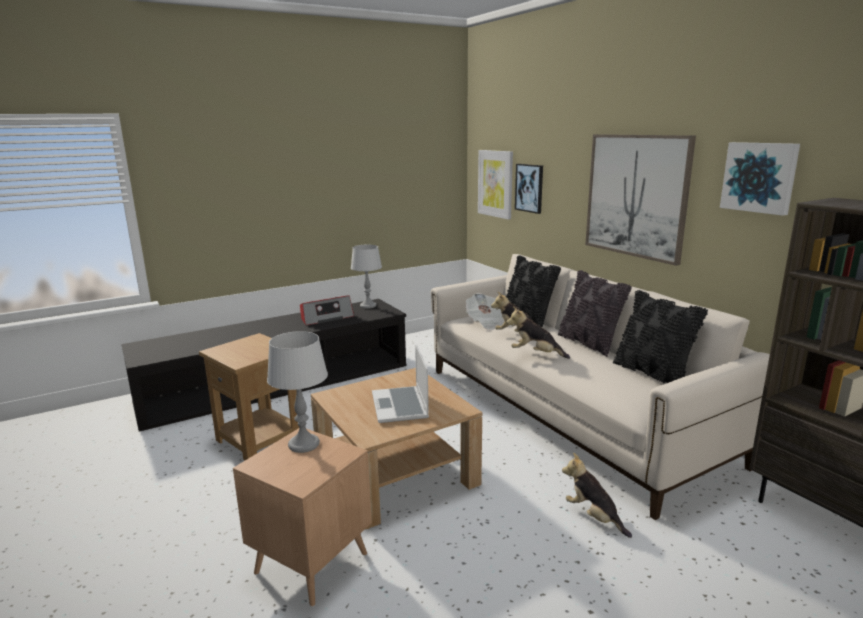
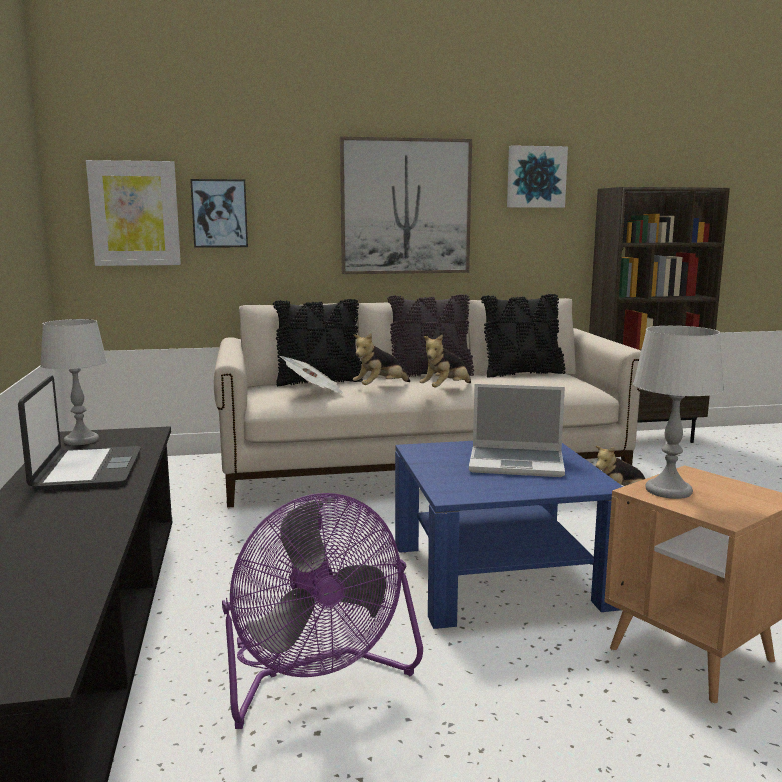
camera: 70 degrees left, 5 degrees down
brown side table [199,333,299,460] -> purple fan [222,493,423,729]
radio [300,295,354,325] -> laptop [18,376,141,490]
brown coffee table [311,368,482,530] -> blue coffee table [395,441,623,629]

